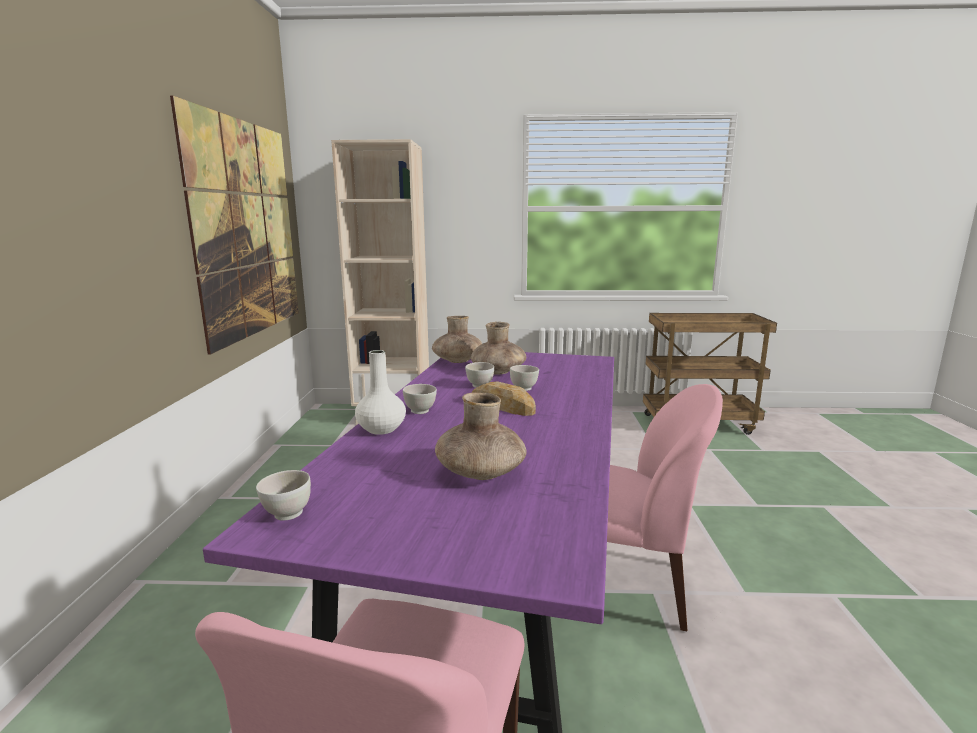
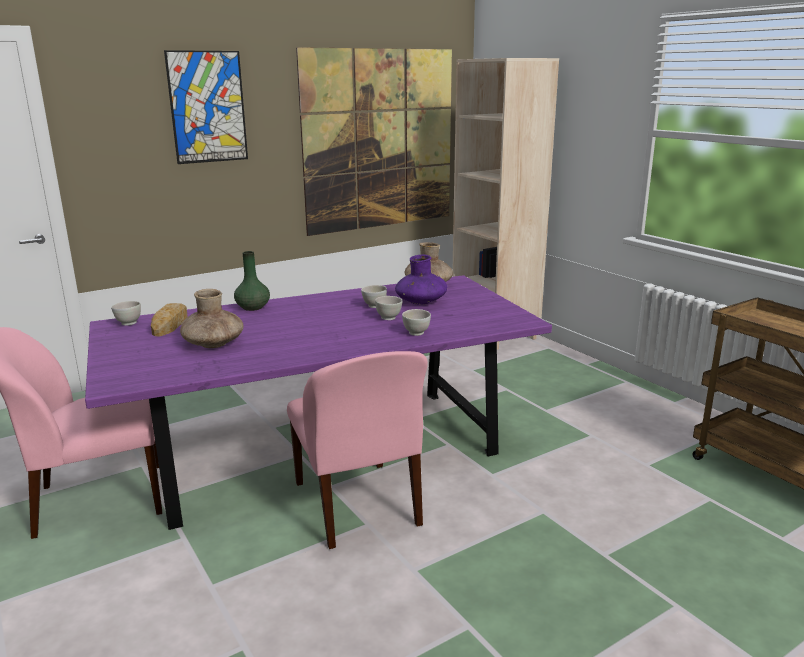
camera: 55 degrees right, 5 degrees up
white vase [355,350,406,435] -> green vase [234,251,270,311]
white bowl [403,384,437,414] -> white bowl moved to [402,309,431,336]
brown vase [471,322,526,374] -> purple vase [395,255,447,305]
bread [471,381,536,416] -> bread moved to [151,303,188,336]
none -> picture [164,50,248,164]

